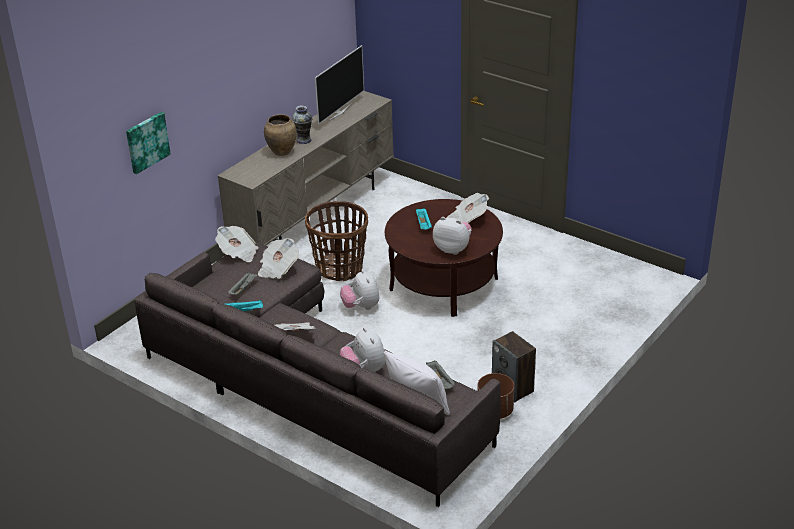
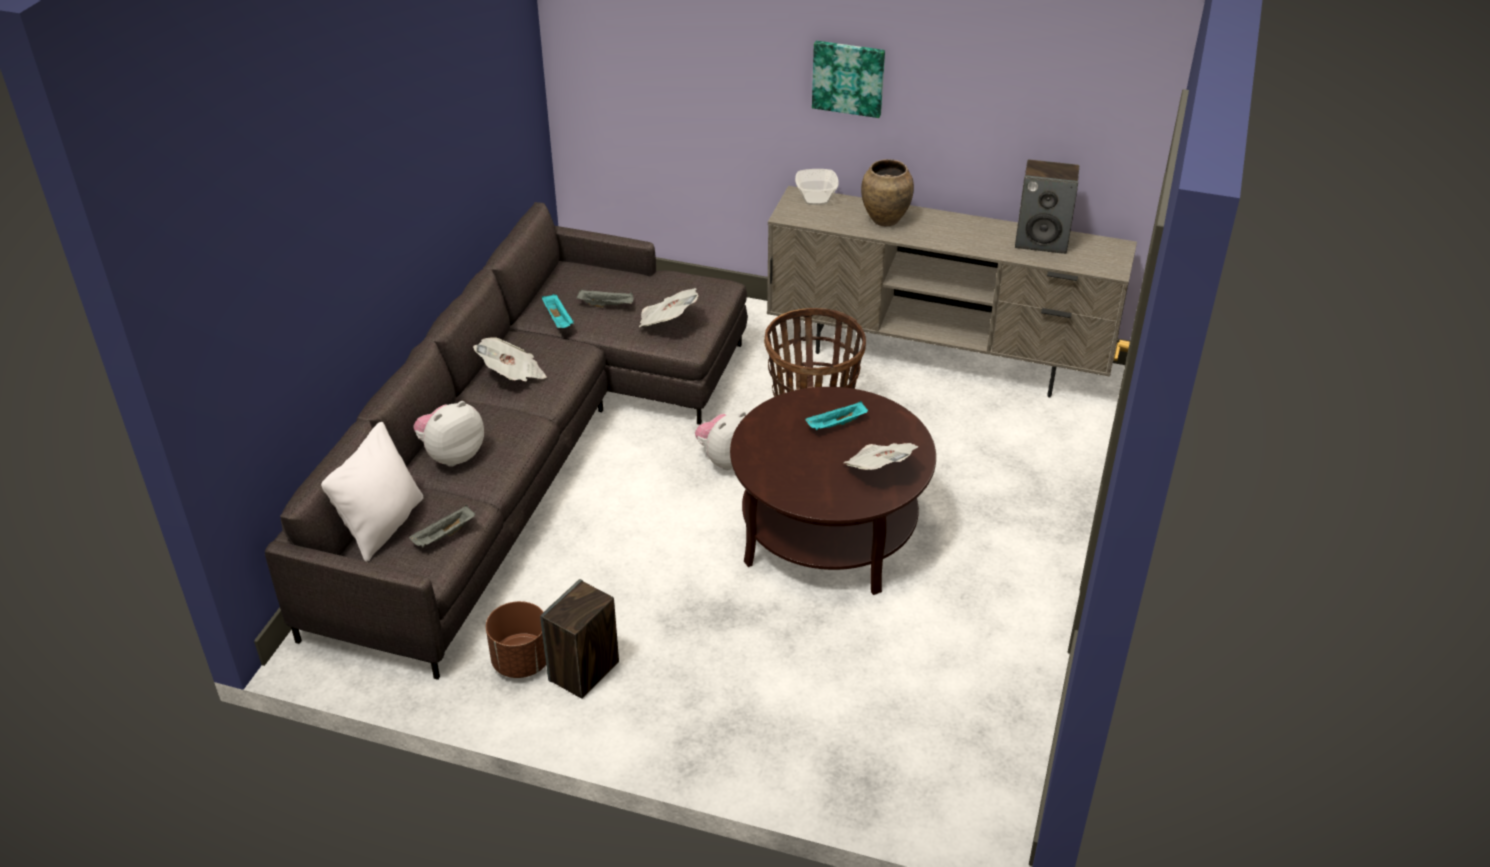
camera: 70 degrees right, 5 degrees up
picture [126,112,171,174] -> picture moved to [812,41,885,118]
newspaper [215,226,258,262] -> none
vase [292,105,312,144] -> none
television [315,45,364,124] -> speaker [1015,159,1079,254]
plush toy [433,217,471,255] -> none
none -> bowl [795,169,839,205]

